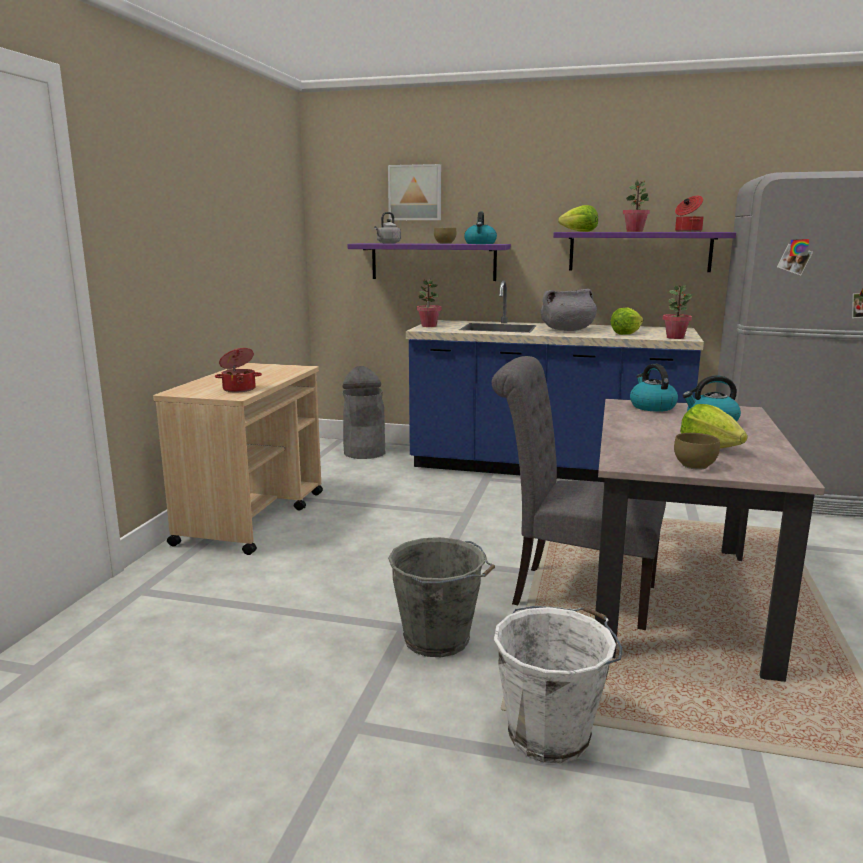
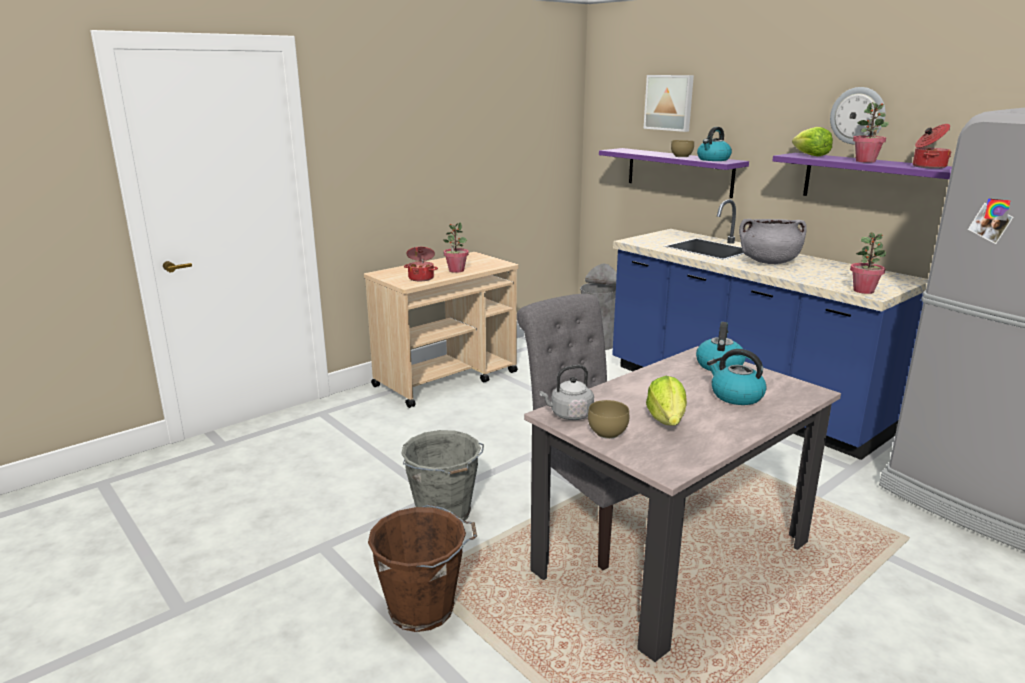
camera: 35 degrees right, 5 degrees up
grey kettle [374,212,401,244] -> grey kettle moved to [540,365,594,420]
potted plant [417,279,441,327] -> potted plant moved to [443,222,469,273]
white bucket [494,606,622,763] -> brown bucket [368,505,477,632]
lettuce [610,307,643,335] -> none
none -> wall clock [830,87,885,144]

